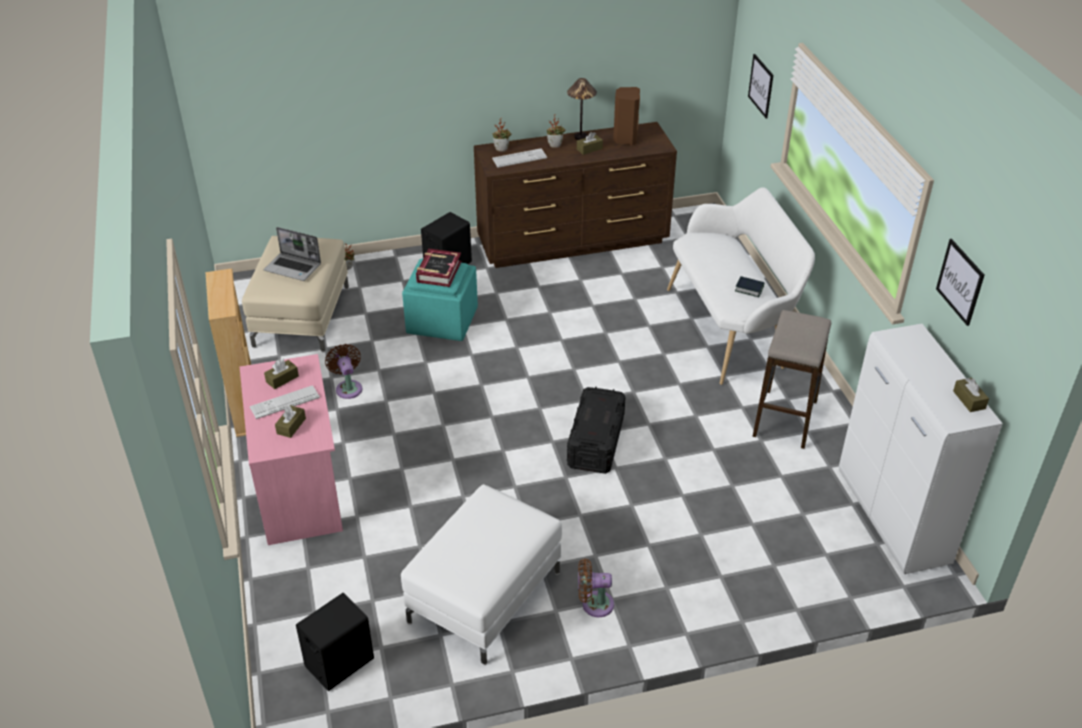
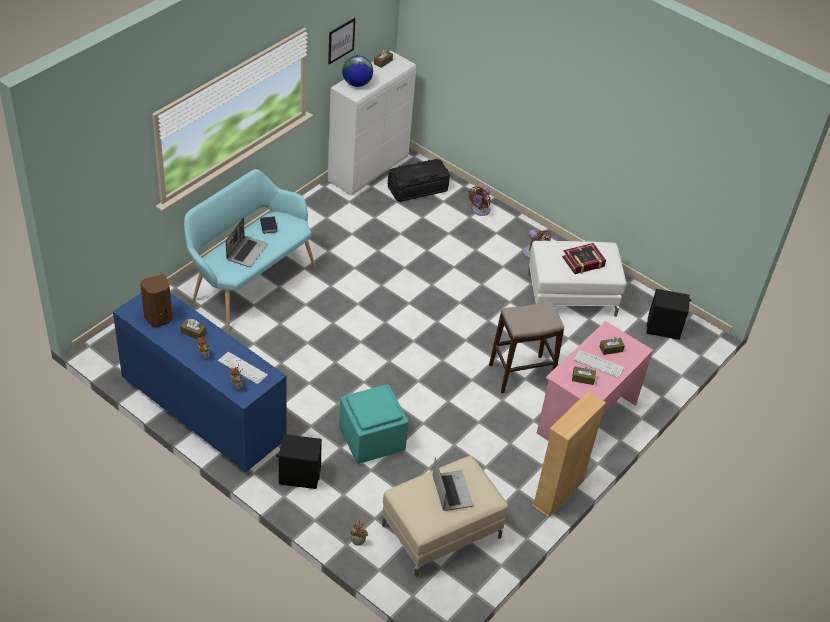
camera: 130 degrees left, 5 degrees up
brown fan [325,344,362,399] -> brown fan moved to [468,186,491,216]
book [416,249,461,287] -> book moved to [562,243,606,274]
brown dresser [474,122,677,268] -> blue dresser [113,293,286,472]
table lamp [567,78,597,140] -> none
black storage box [567,387,625,474] -> black storage box moved to [388,159,450,202]
white bench [667,187,815,385] -> turquoise bench [184,169,316,330]
picture [748,54,773,118] -> none
stool [753,310,831,449] -> stool moved to [489,301,564,393]
none -> laptop [226,217,267,267]
none -> globe [342,55,373,87]

